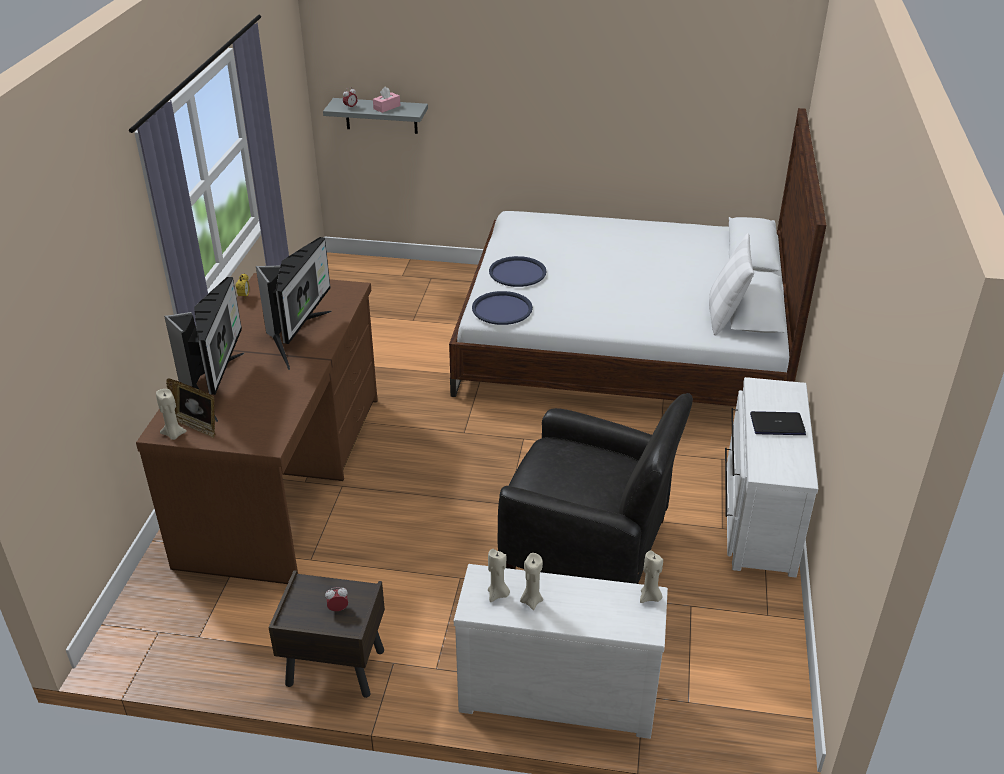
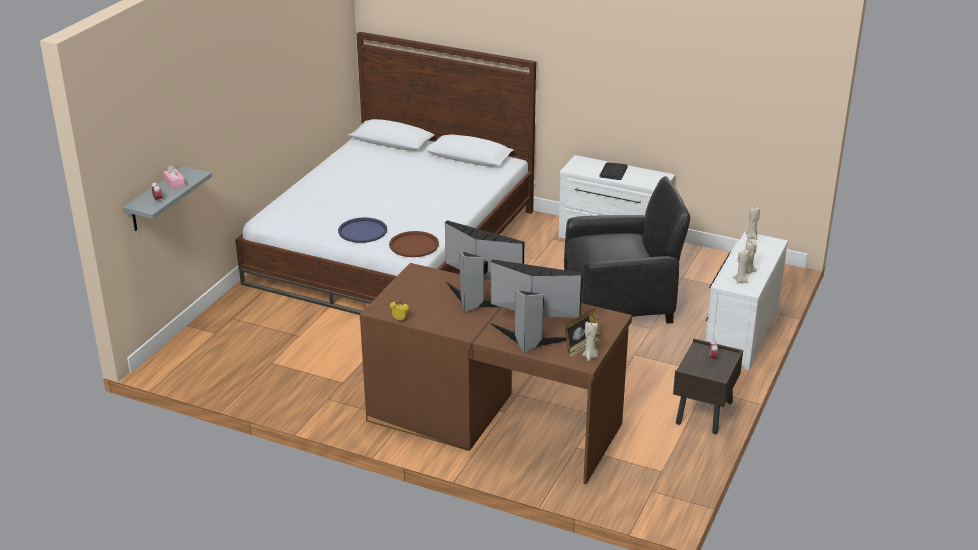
camera: 75 degrees left, 5 degrees down
blue tray [472,291,533,325] -> brown tray [389,231,439,257]
black armchair [498,393,693,584] -> black armchair turned 45 degrees clockwise [564,176,690,324]
white pillow [709,233,754,336] -> none

